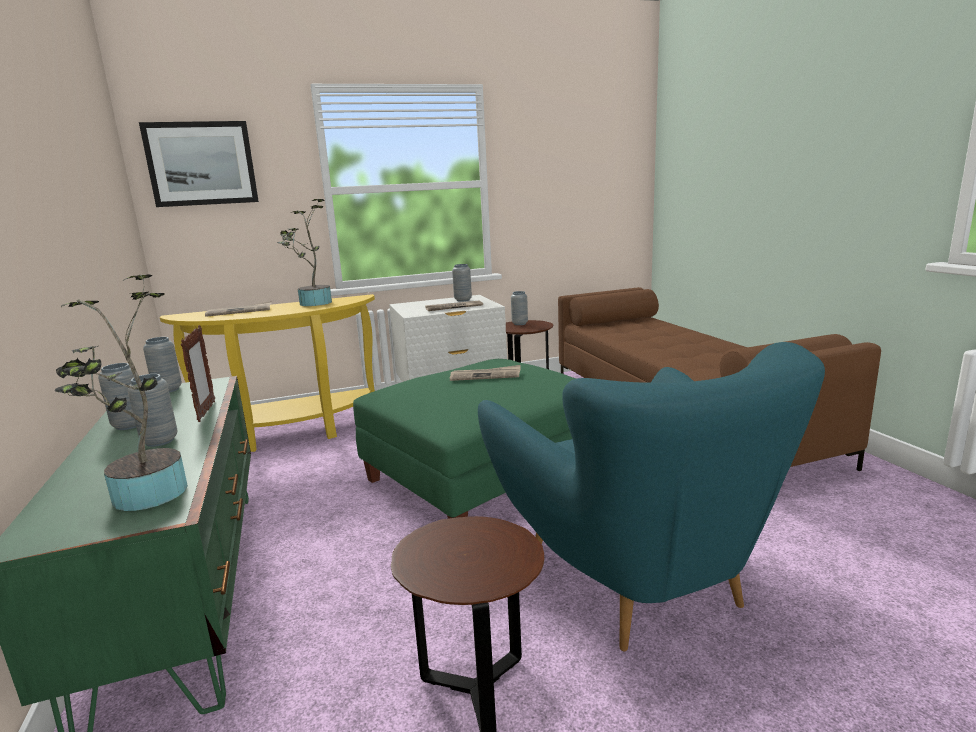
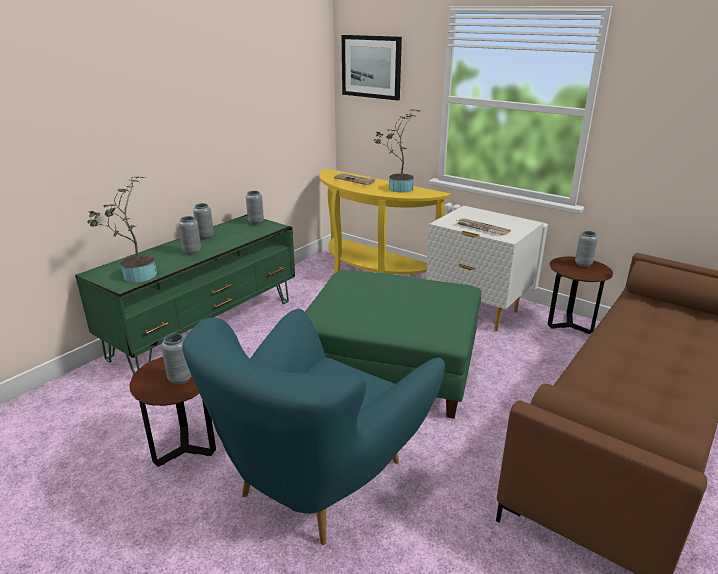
camera: 55 degrees right, 10 degrees up
picture frame [181,325,215,422] -> none
newspaper [450,365,520,381] -> none
grey vase [452,264,472,302] -> grey vase moved to [161,333,191,385]

